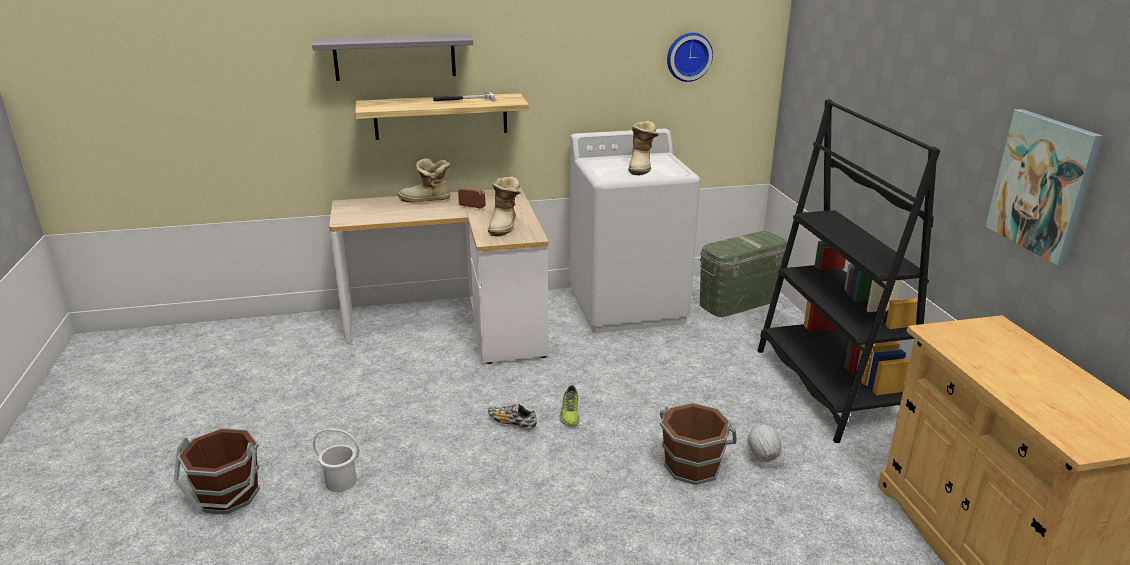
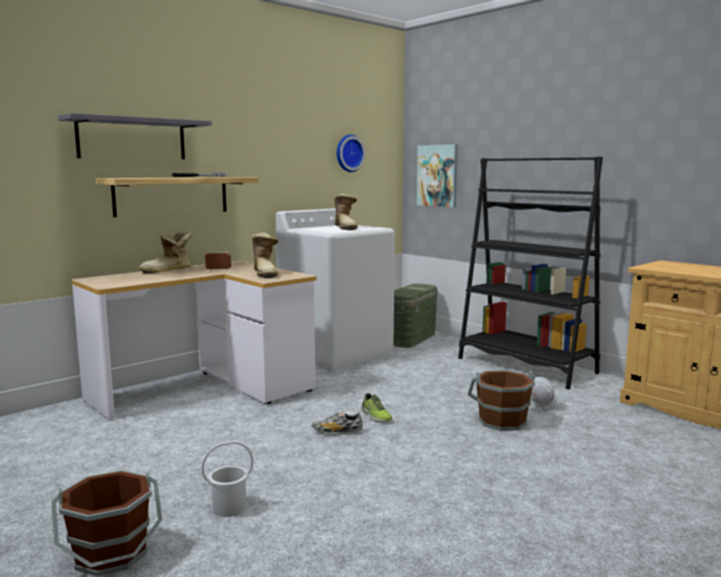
camera: 30 degrees left, 15 degrees down
picture [985,109,1103,265] -> picture moved to [417,144,458,207]

